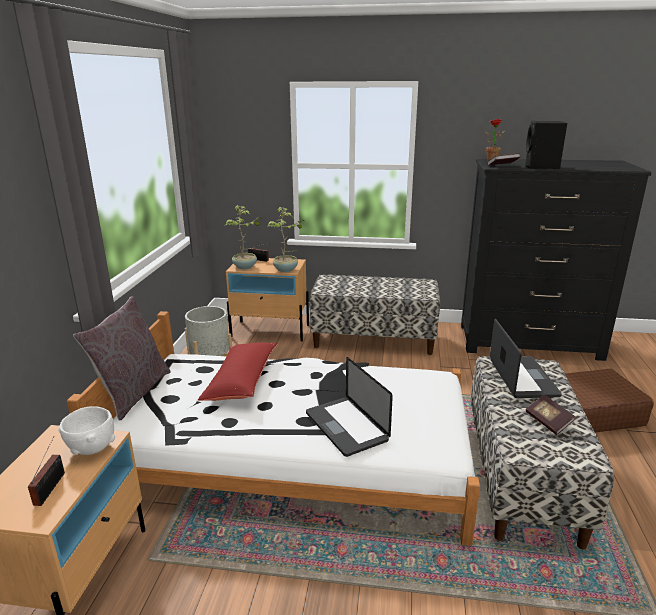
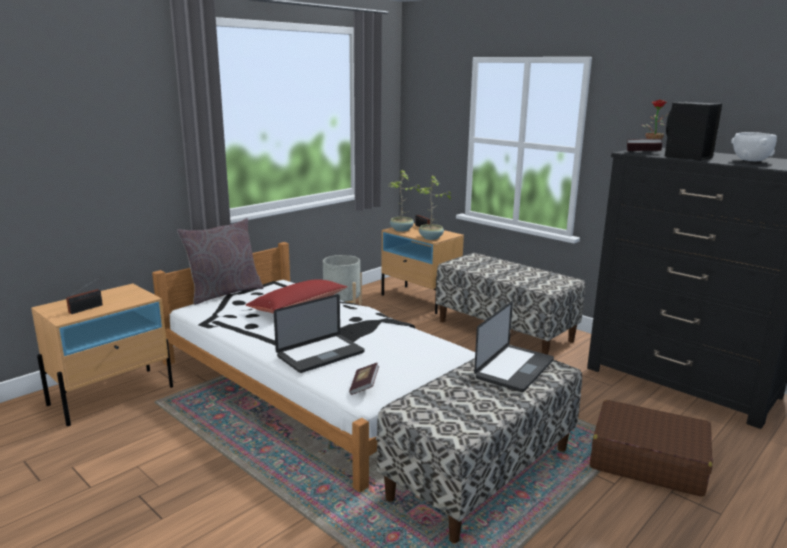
camera: 35 degrees right, 5 degrees down
white bowl [58,406,115,455] -> white bowl moved to [731,132,777,161]
laptop [306,357,393,457] -> laptop turned 135 degrees counterclockwise [274,294,364,373]
book [526,395,575,435] -> book moved to [349,363,379,395]

